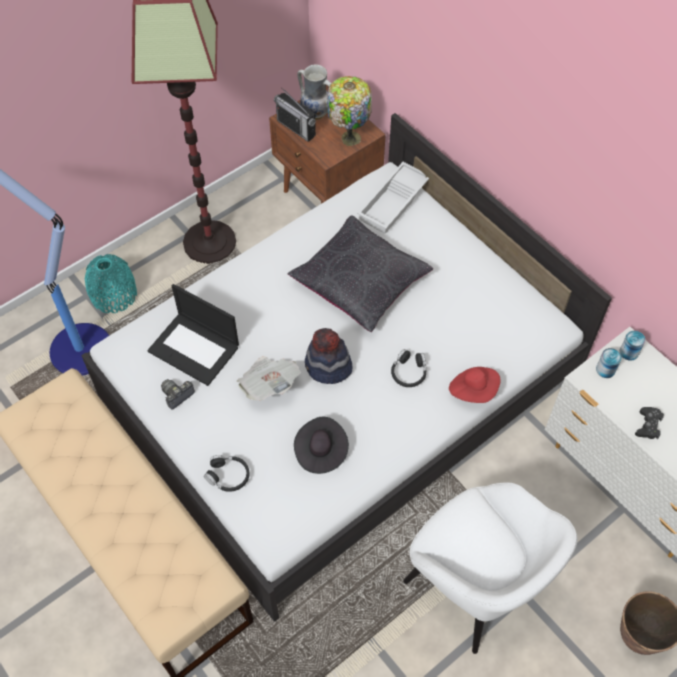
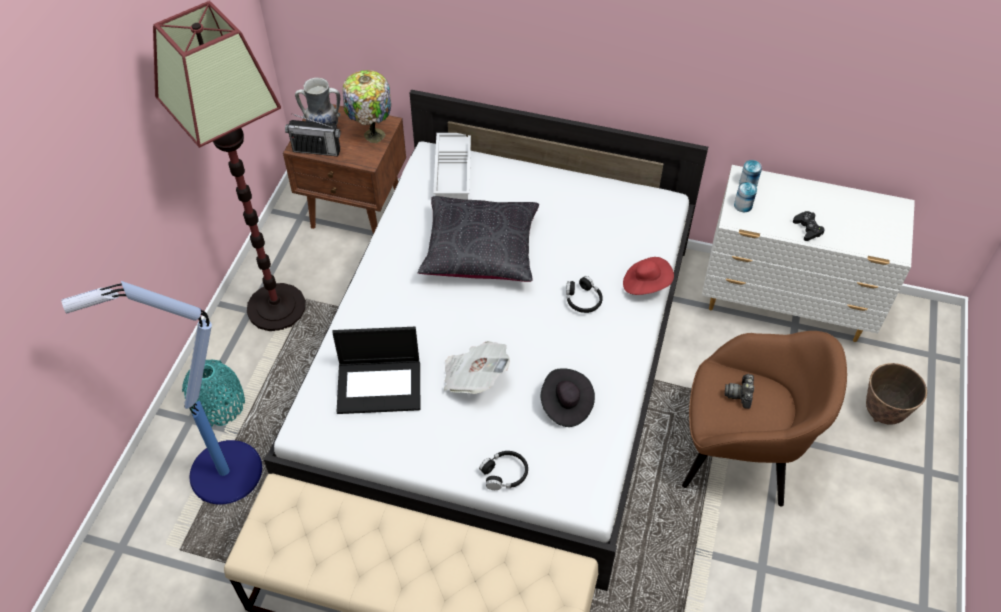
camera: 35 degrees left, 5 degrees down
camera [161,379,195,409] -> camera moved to [724,374,754,409]
hat [305,328,352,384] -> none
white armchair [403,482,578,654] -> brown armchair [682,331,847,507]

